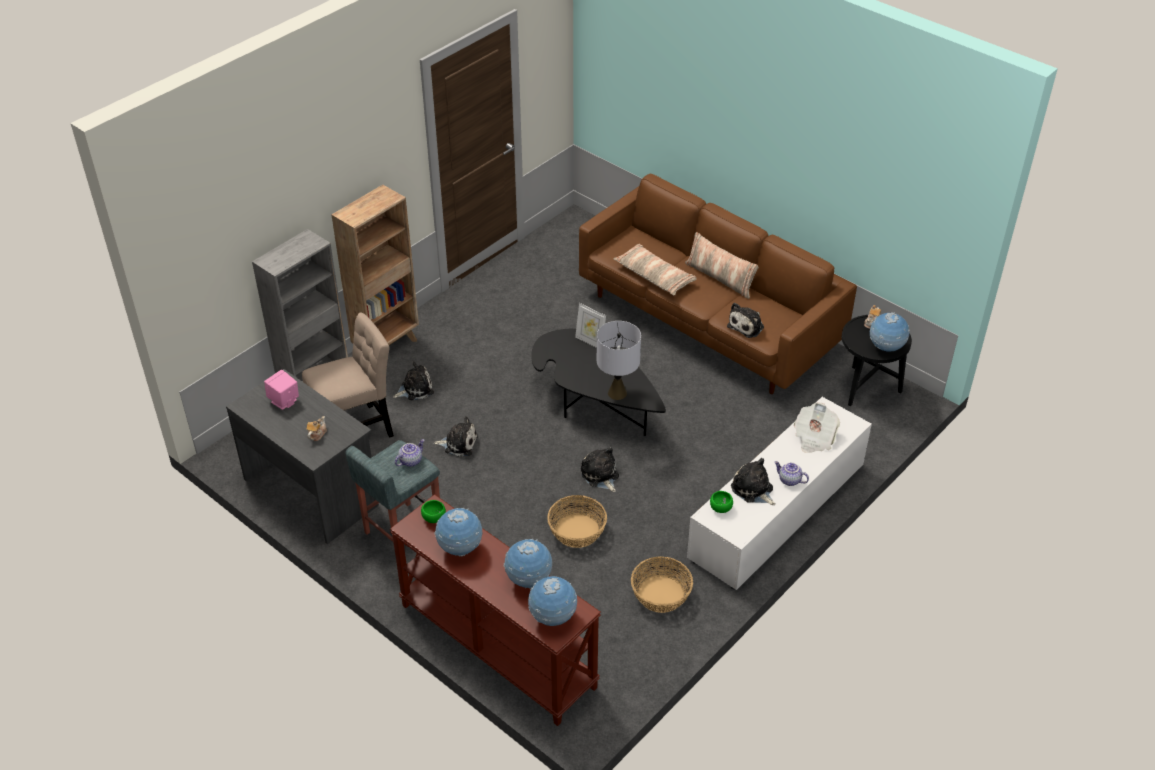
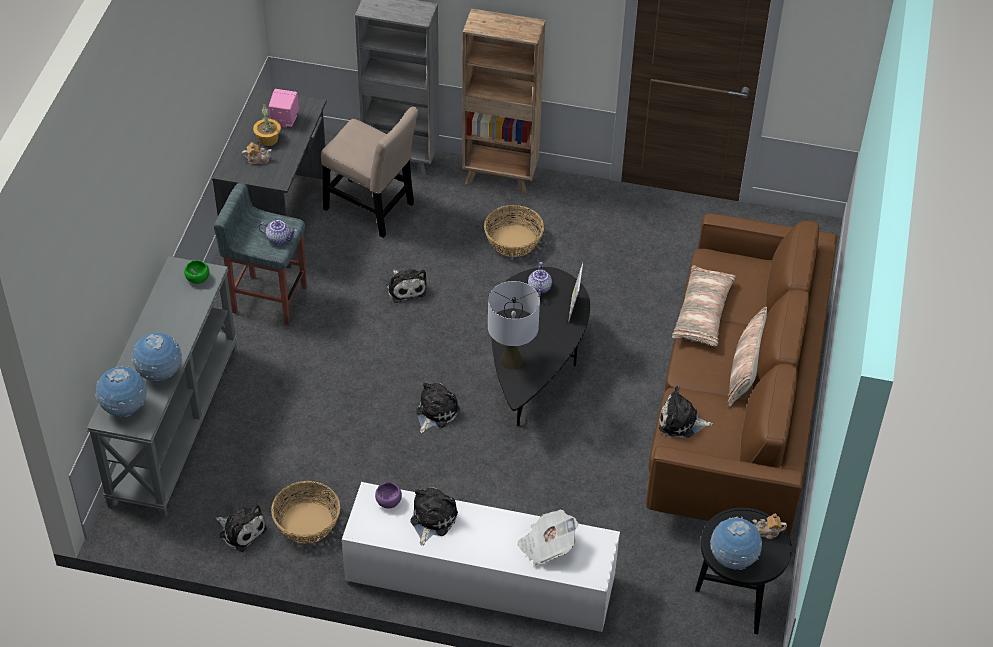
camera: 60 degrees right, 5 degrees up
brown console table [390,494,601,726] -> grey console table [87,256,238,518]
plush toy [393,362,434,400] -> plush toy moved to [216,504,267,552]
globe [434,508,482,556] -> none
basket [547,495,607,548] -> basket moved to [484,205,544,257]
green bowl [710,491,733,513] -> purple bowl [375,482,402,509]
teapot [774,461,809,486] -> teapot moved to [528,262,552,297]
none -> potted plant [253,103,281,146]

